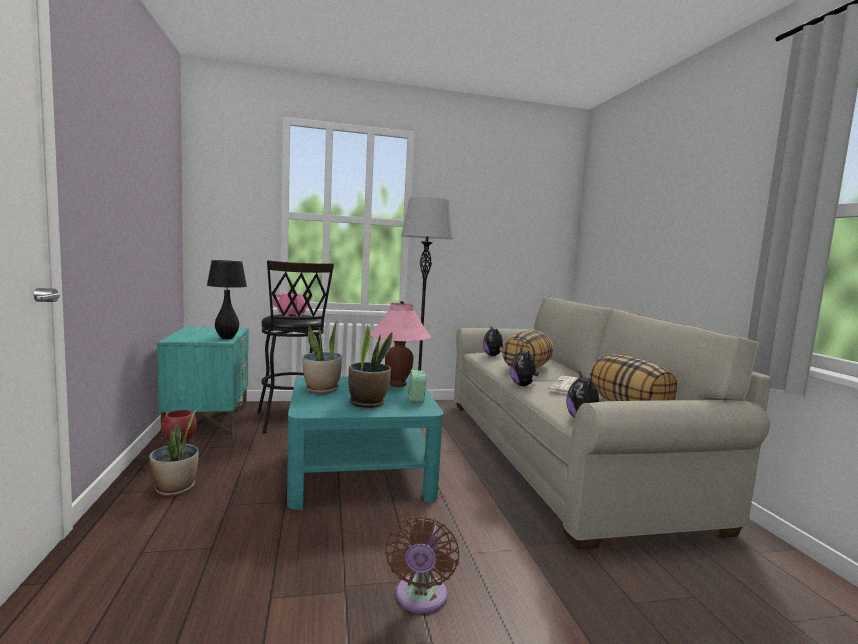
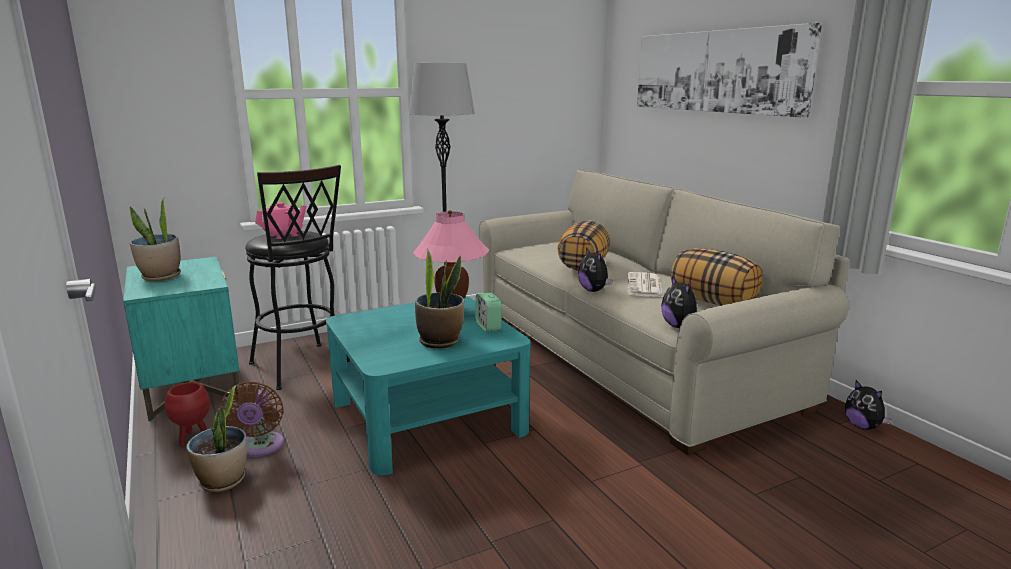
camera: 15 degrees left, 10 degrees up
black table lamp [207,260,247,339] -> none
potted plant [302,321,342,394] -> potted plant moved to [130,199,181,281]
brown fan [385,516,459,614] -> brown fan moved to [219,381,284,457]
plush toy [483,326,503,356] -> plush toy moved to [845,380,892,430]
none -> picture [637,23,822,118]

